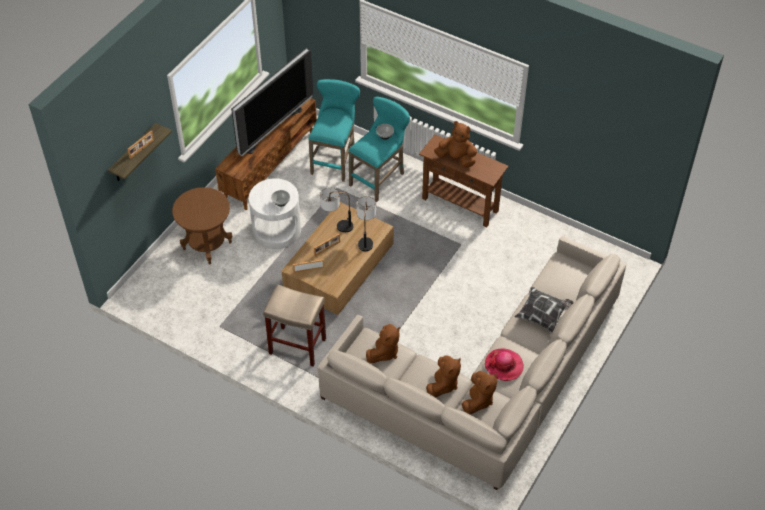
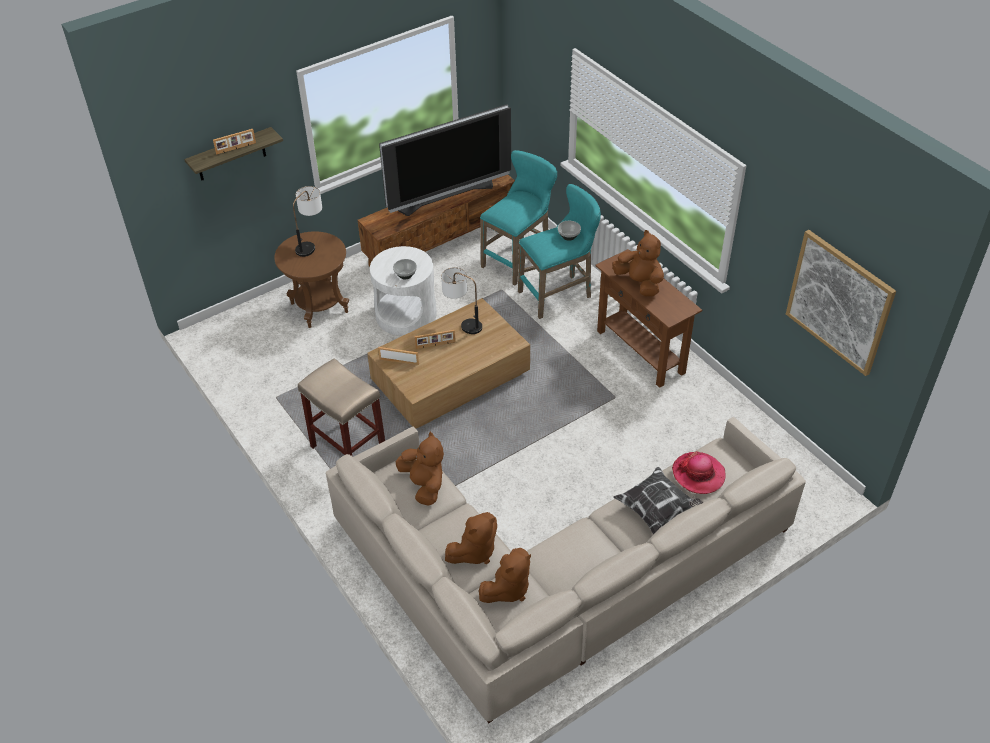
camera: 25 degrees right, 5 degrees down
table lamp [357,196,376,251] -> table lamp moved to [293,186,322,257]
brown plush toy [366,324,400,363] -> brown plush toy turned 90 degrees counterclockwise [395,432,444,506]
hat [485,348,524,381] -> hat moved to [672,451,726,494]
none -> picture [786,230,896,376]

